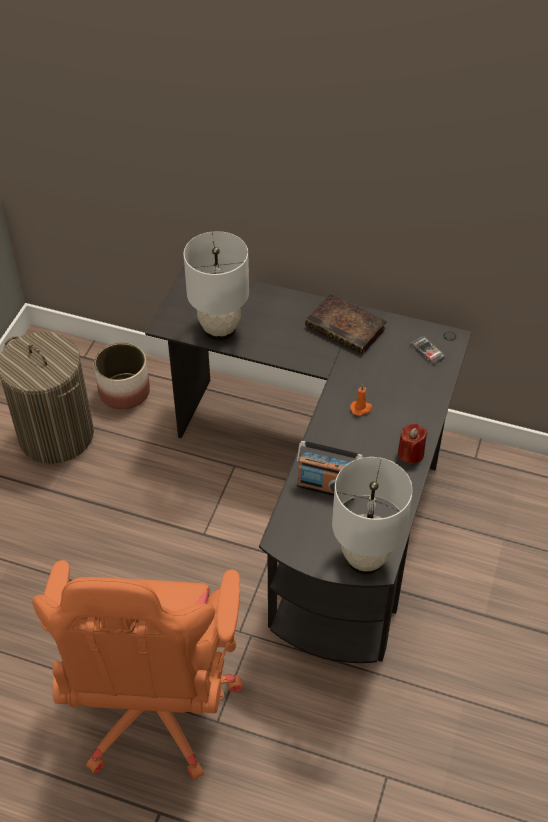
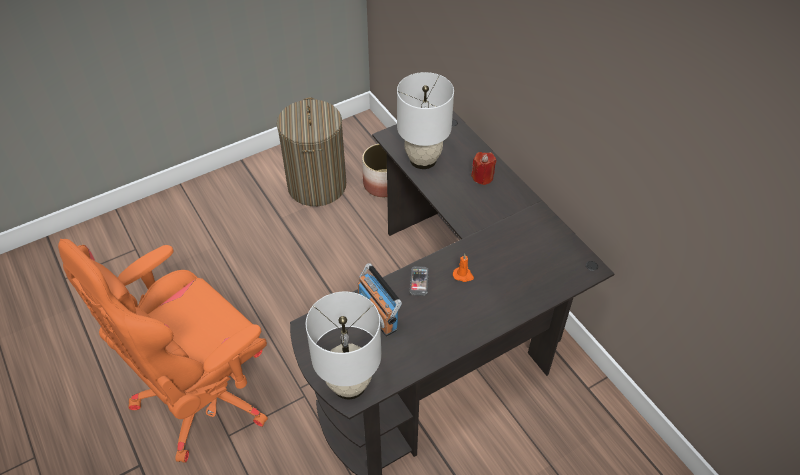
camera: 40 degrees right, 0 degrees up
book [305,294,387,354] -> none
red candle [398,423,428,464] -> red candle moved to [471,152,497,185]
phone [411,336,445,364] -> phone moved to [409,266,429,296]

